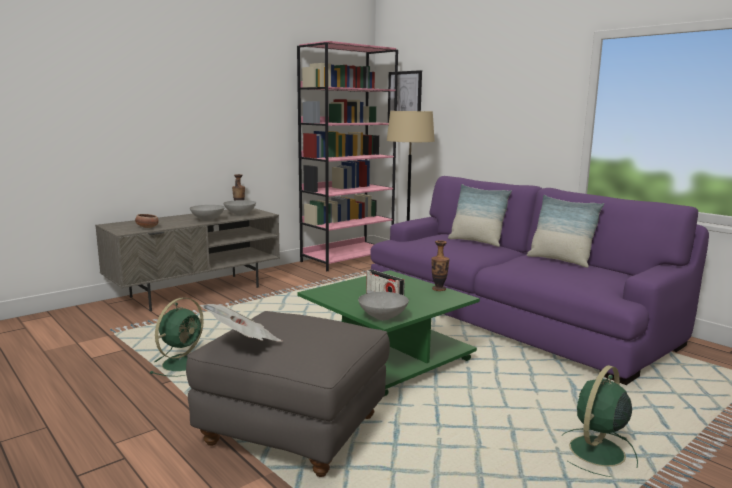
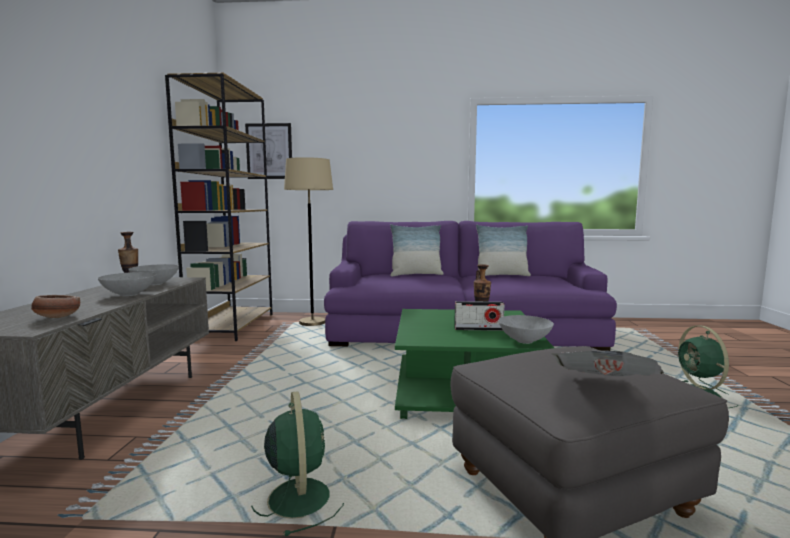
camera: 45 degrees left, 5 degrees down
pink bookcase [297,41,398,271] -> brown bookcase [165,73,273,341]

